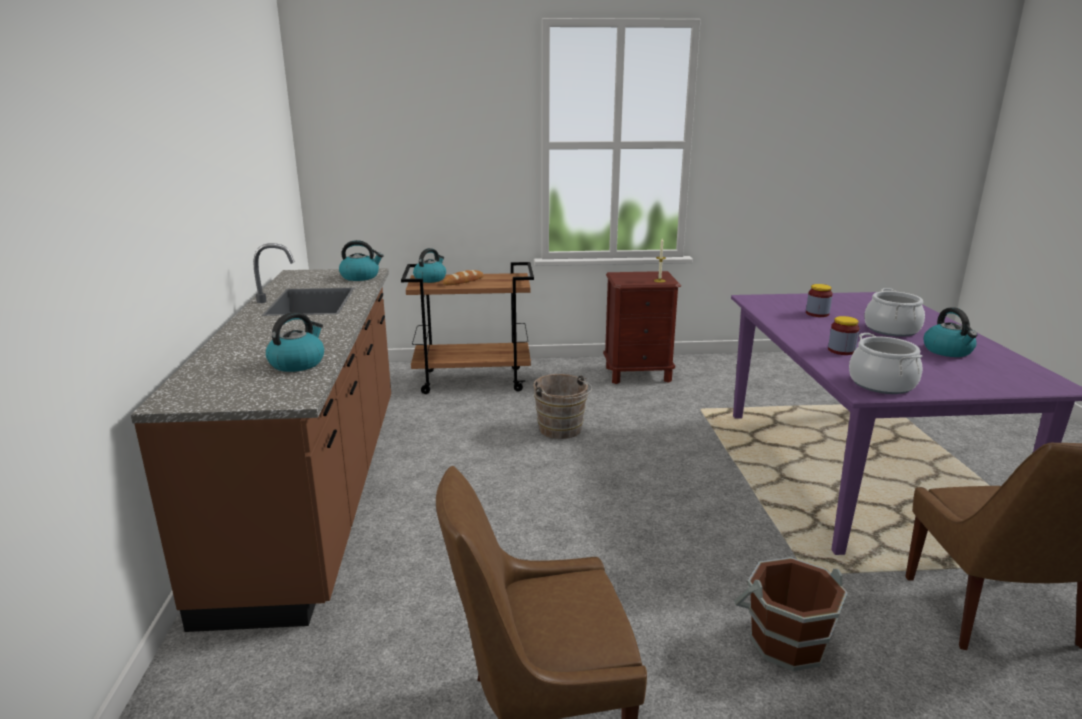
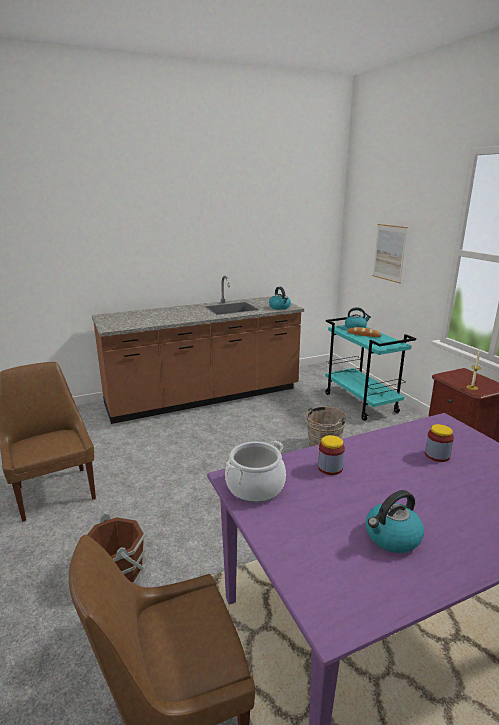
camera: 70 degrees right, 0 degrees up
kettle [266,312,324,372] -> none
brown cart [401,262,534,394] -> turquoise cart [325,317,416,421]
cooking pot [864,288,925,337] -> none
none -> picture [373,224,408,284]

